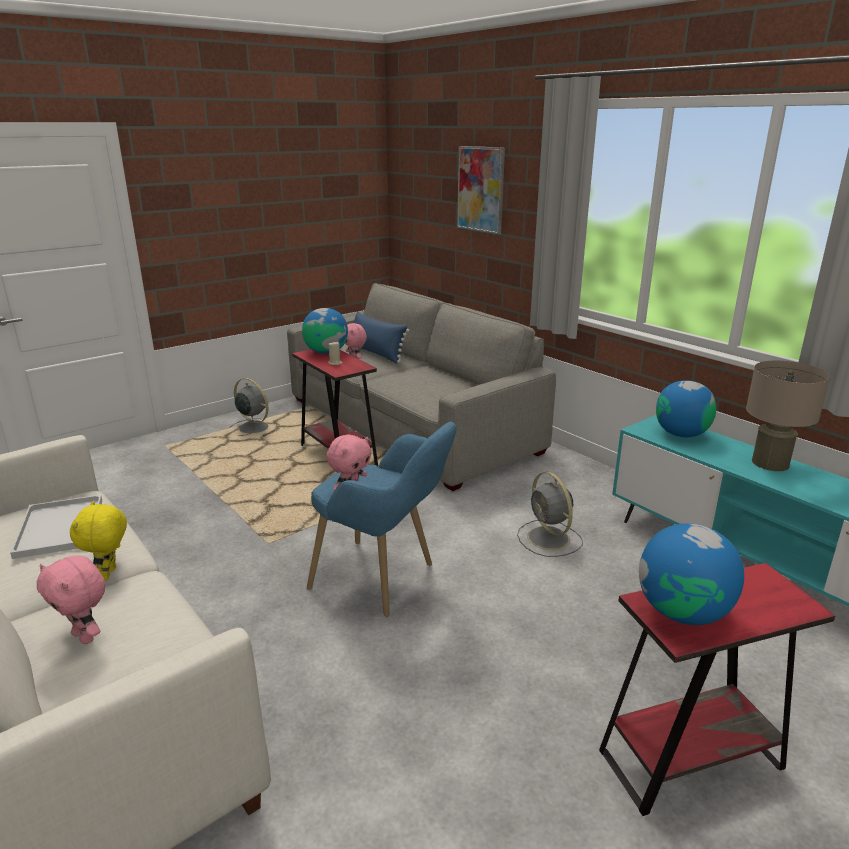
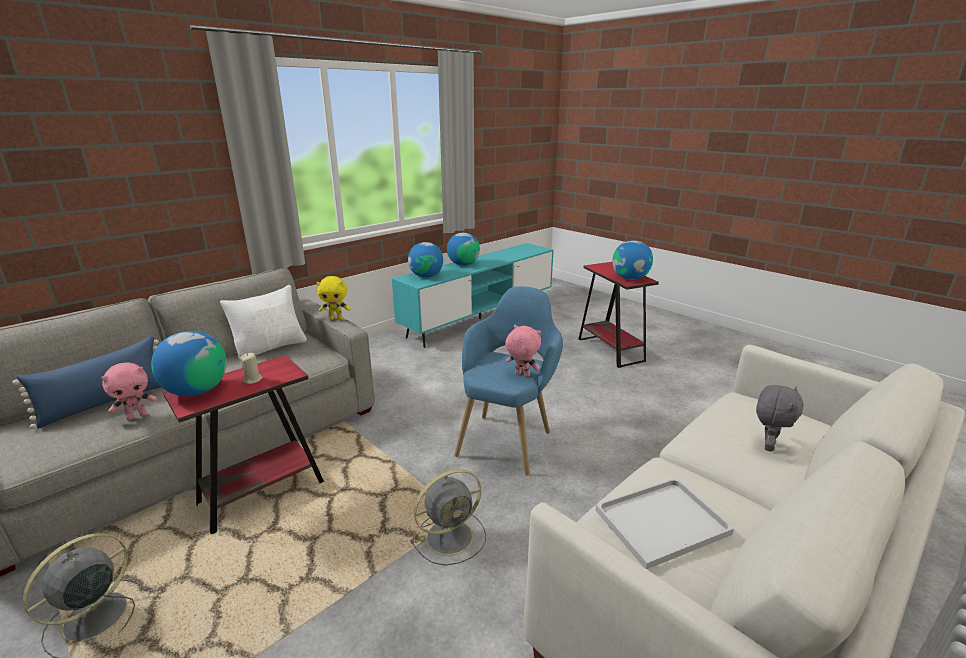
camera: 95 degrees left, 0 degrees up
pink plush toy [37,555,105,644] -> grey plush toy [756,385,803,452]
yellow plush toy [70,500,127,581] -> yellow plush toy moved to [316,276,351,320]
picture [457,146,505,234] -> none
grey fan [517,472,583,557] -> grey fan moved to [410,469,486,565]
beige table lamp [746,361,830,471] -> globe [447,233,480,266]
none -> white pillow [220,285,307,359]

